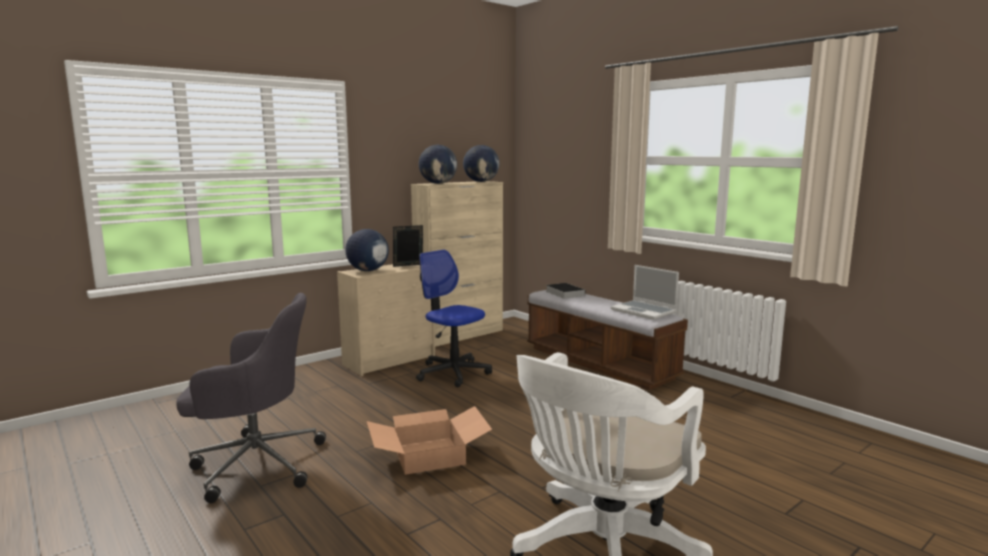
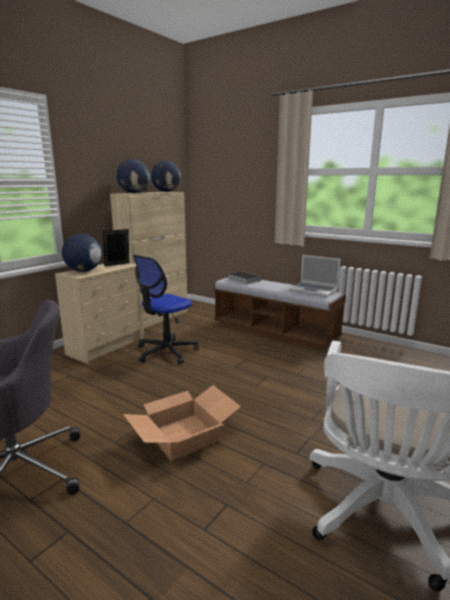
camera: 15 degrees left, 5 degrees up
office chair [416,250,492,387] -> office chair turned 75 degrees counterclockwise [133,255,199,364]

